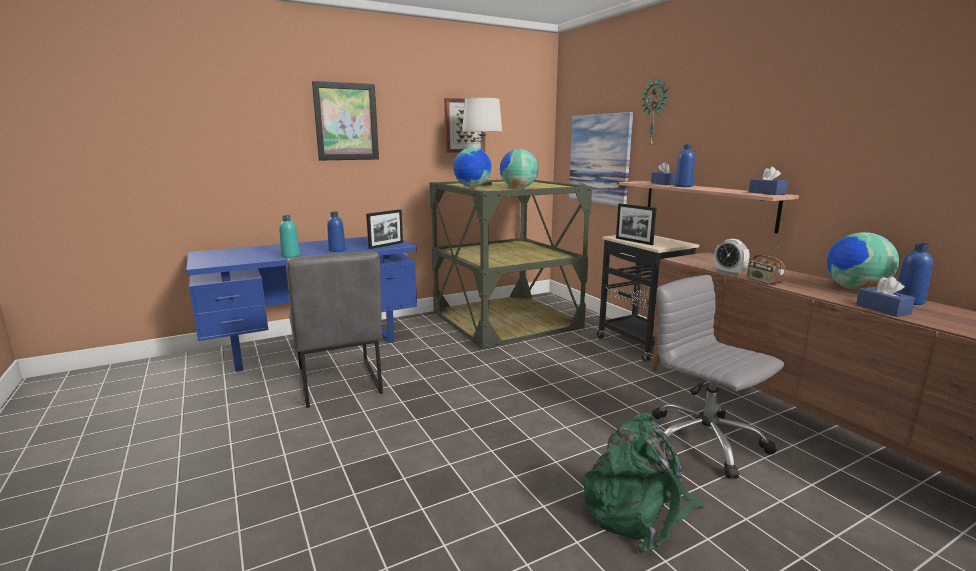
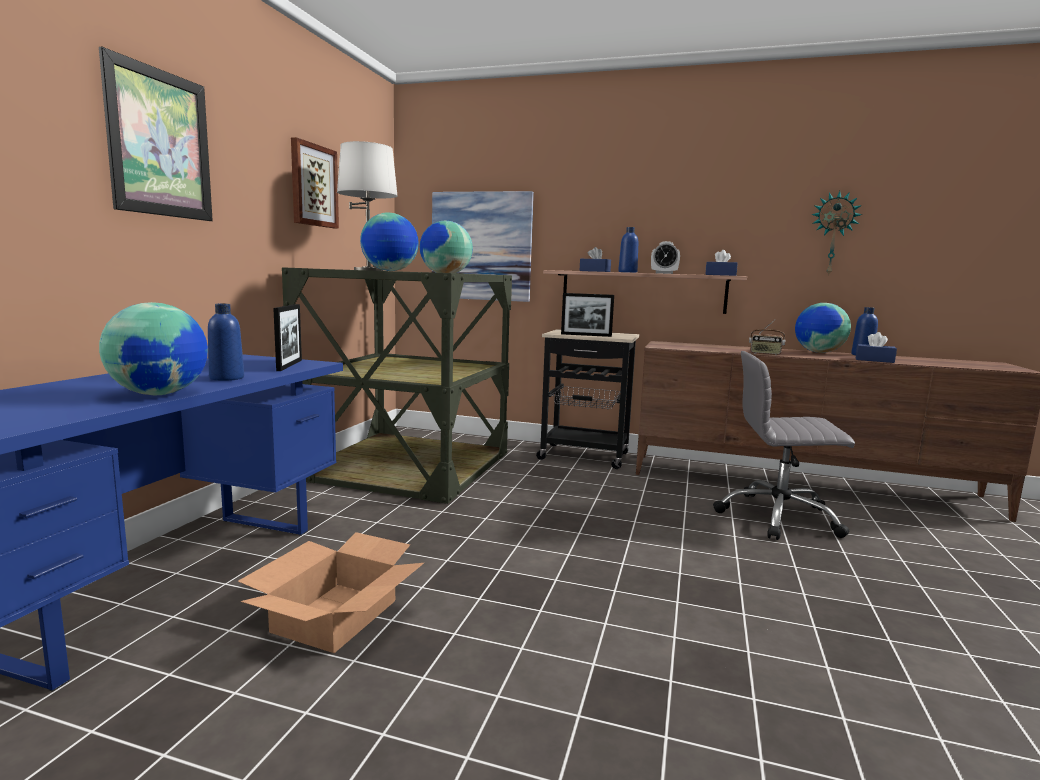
camera: 45 degrees left, 5 degrees down
turquoise bottle [279,215,300,258] -> globe [99,302,208,395]
grey chair [286,251,383,408] -> cardboard box [238,532,424,653]
green backpack [583,412,707,553] -> none
wall clock [641,78,669,148] -> wall clock moved to [811,191,862,276]
alarm clock [714,239,749,276] -> alarm clock moved to [651,241,680,274]

